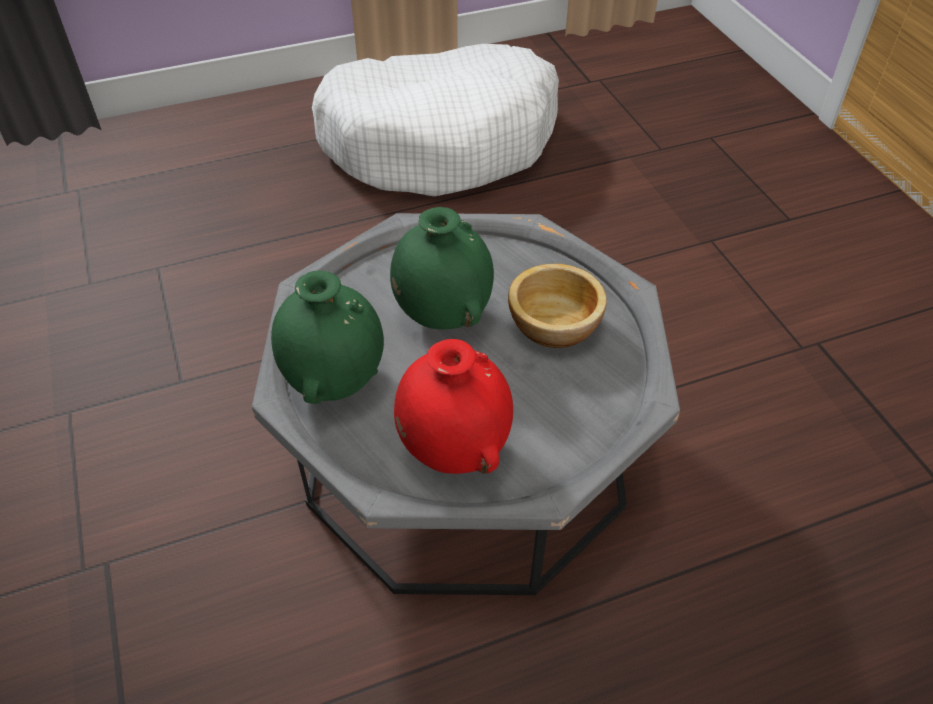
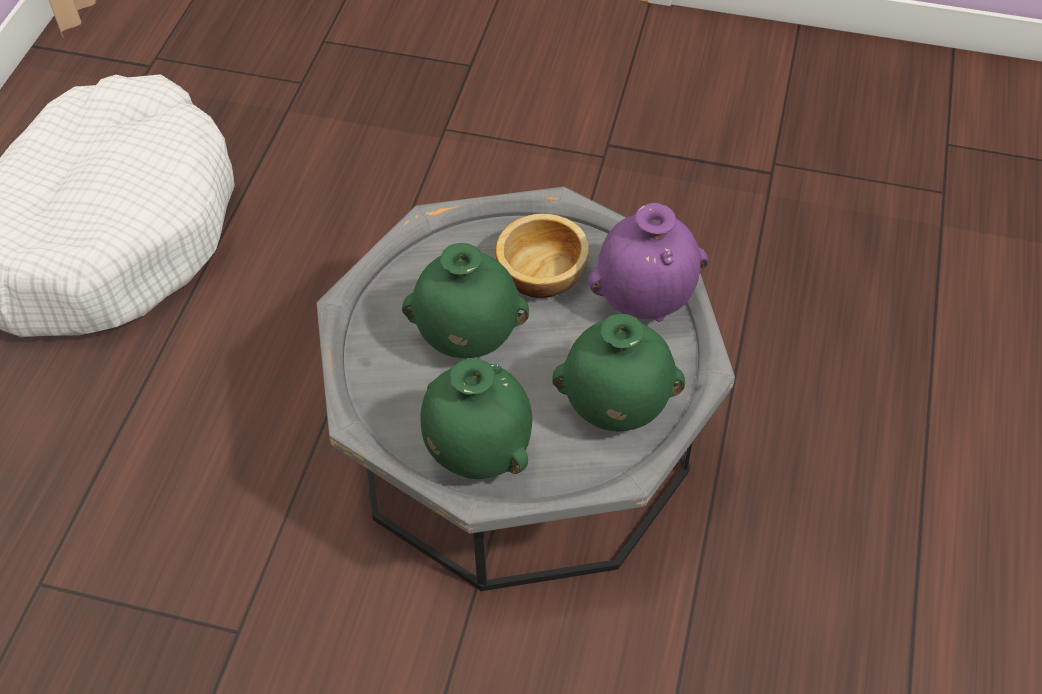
camera: 55 degrees left, 5 degrees up
red vase [394,339,513,474] -> green vase [552,314,685,431]
none -> purple vase [588,203,708,322]

